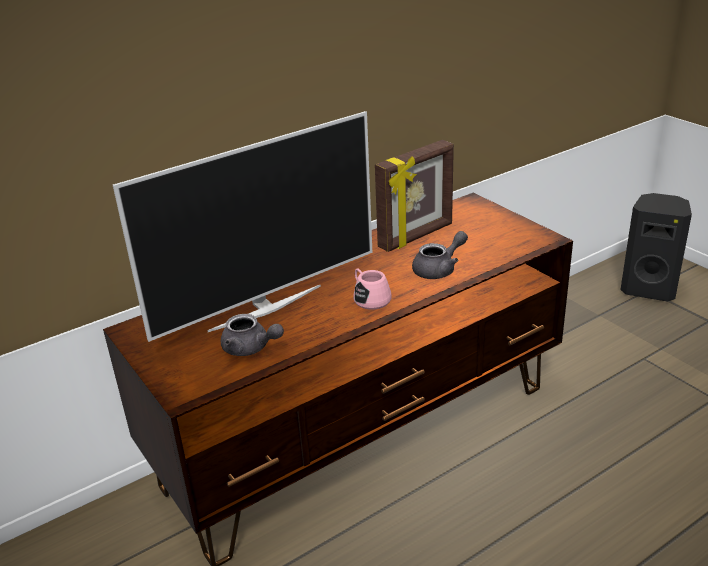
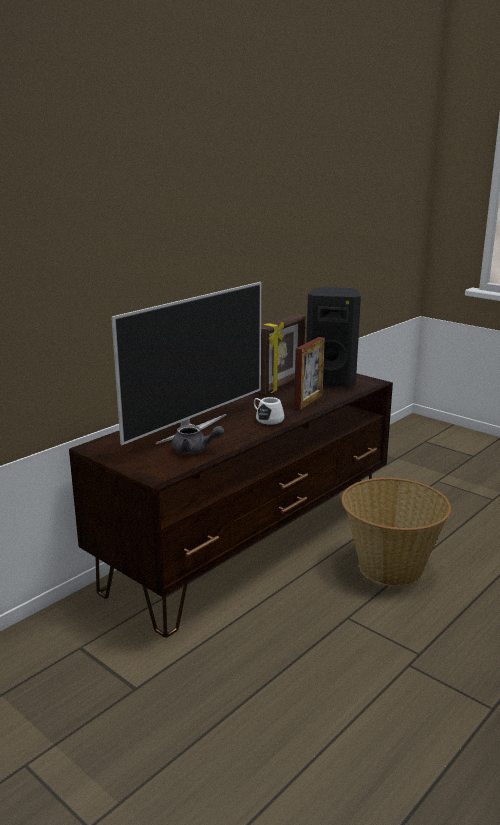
camera: 15 degrees left, 10 degrees down
pink mug [353,269,392,310] -> white mug [254,397,284,425]
grey teapot [412,231,468,279] -> picture frame [294,337,325,410]
black speaker [620,193,692,302] -> black speaker moved to [307,287,361,387]
none -> basket [341,478,451,586]

